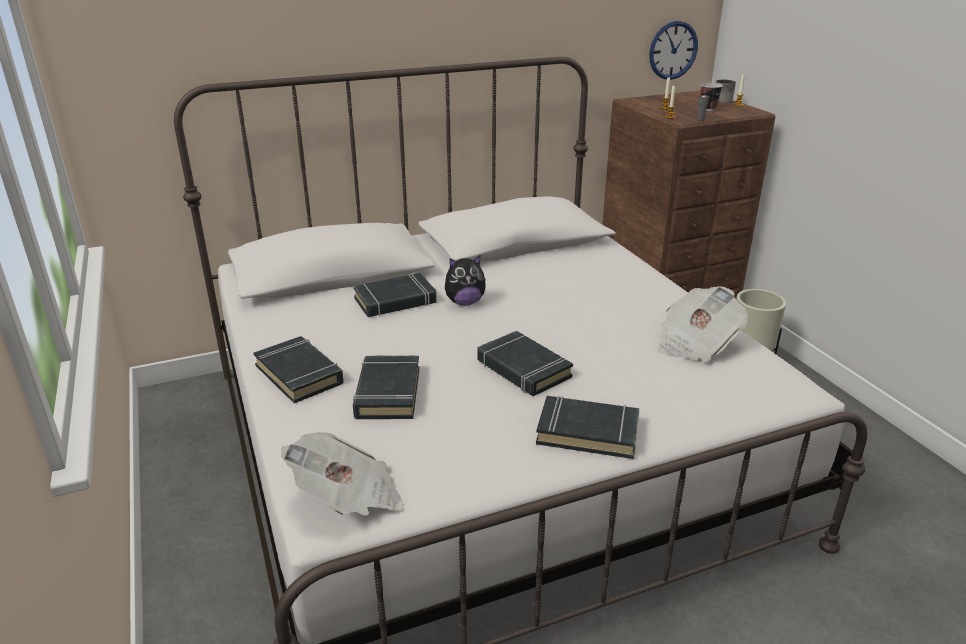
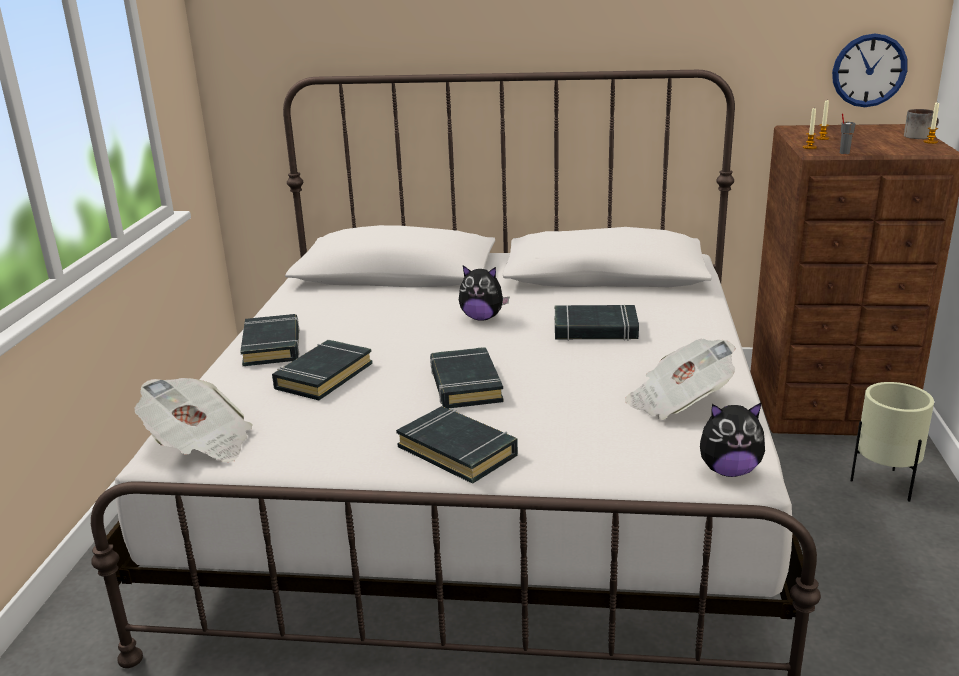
camera: 30 degrees right, 5 degrees down
black book [353,273,437,317] -> black book moved to [555,305,639,341]
cup [701,83,723,111] -> none
none -> plush toy [700,402,765,477]

